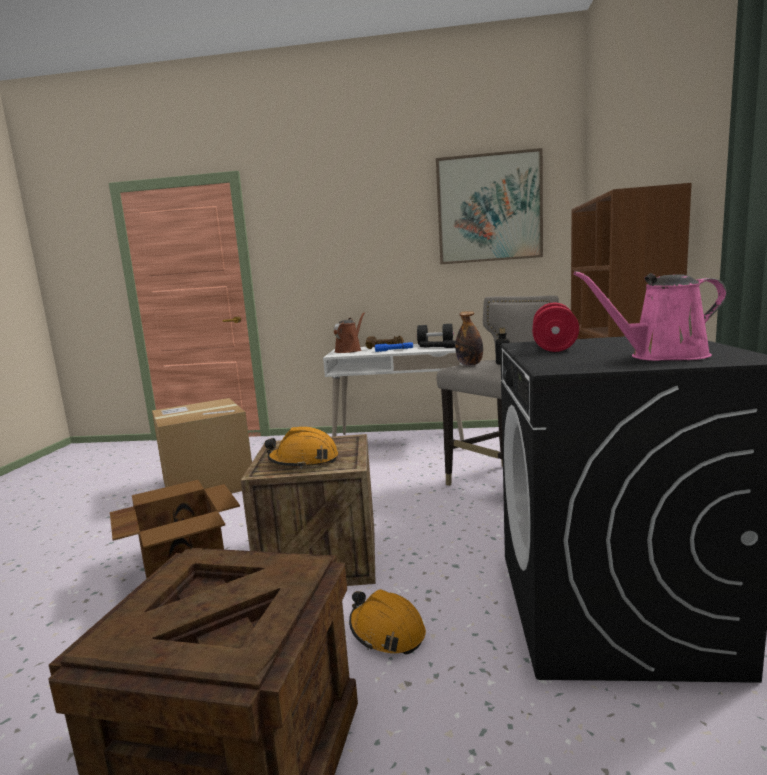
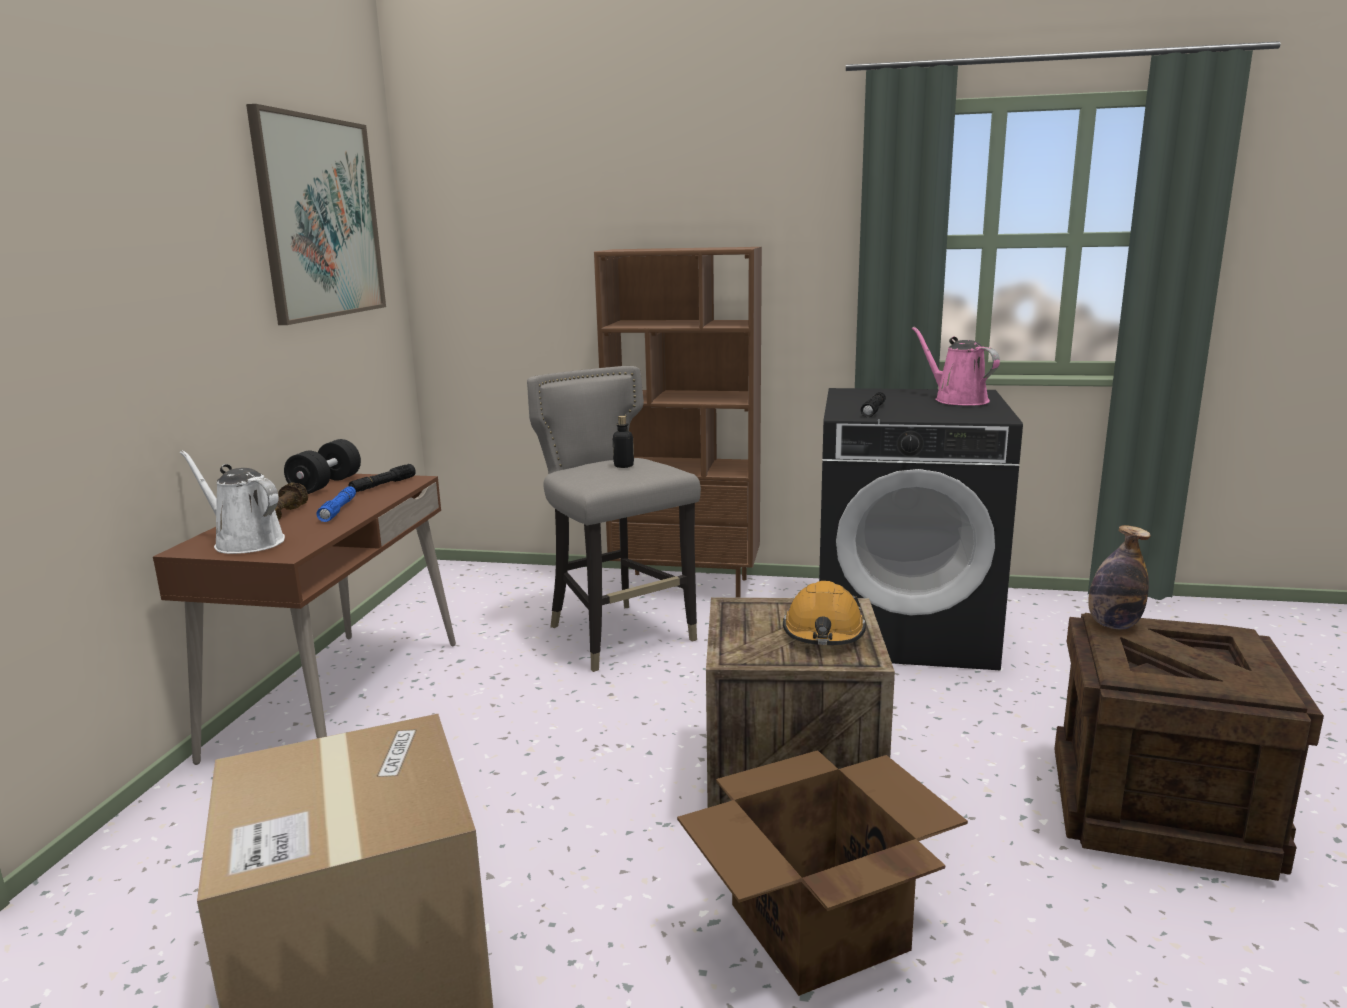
camera: 85 degrees left, 5 degrees up
white desk [323,344,464,450] -> brown desk [153,474,456,765]
brown watering can [334,313,365,353] -> white watering can [180,450,285,554]
orange hard hat [349,589,426,655] -> none
bottle [455,311,483,366] -> bottle moved to [1088,525,1151,629]
red dumbbell [532,303,579,352] -> black flashlight [861,392,886,417]
pink watering can [574,271,727,361] -> pink watering can turned 150 degrees clockwise [912,327,1000,405]

